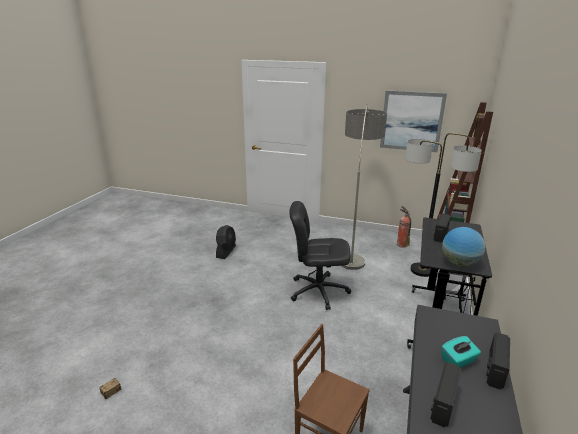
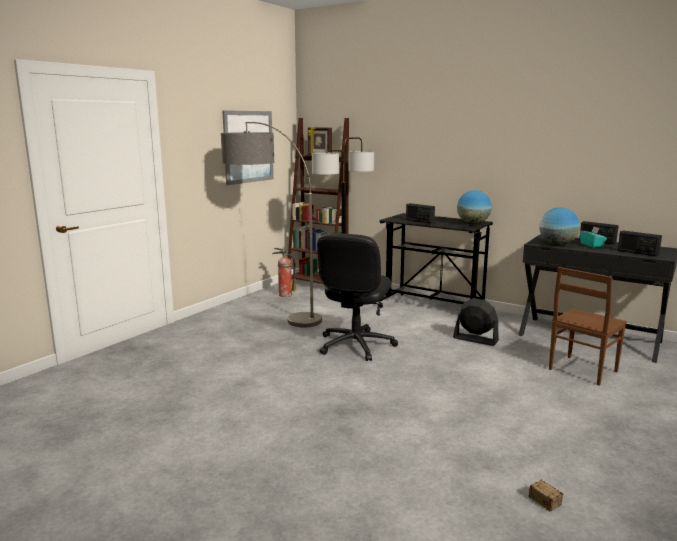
camera: 75 degrees left, 10 degrees down
black fan [216,225,236,259] -> black fan moved to [453,298,499,346]
none -> globe [539,207,580,245]

